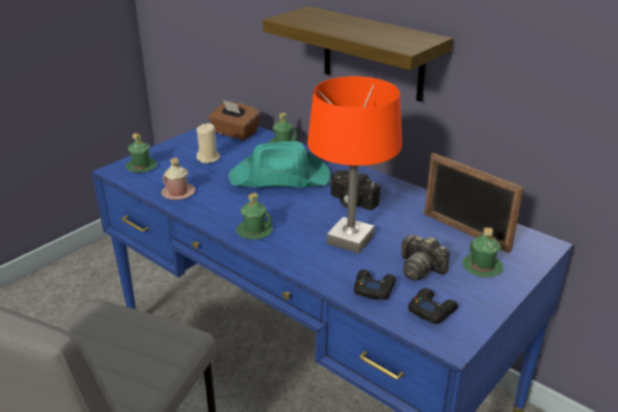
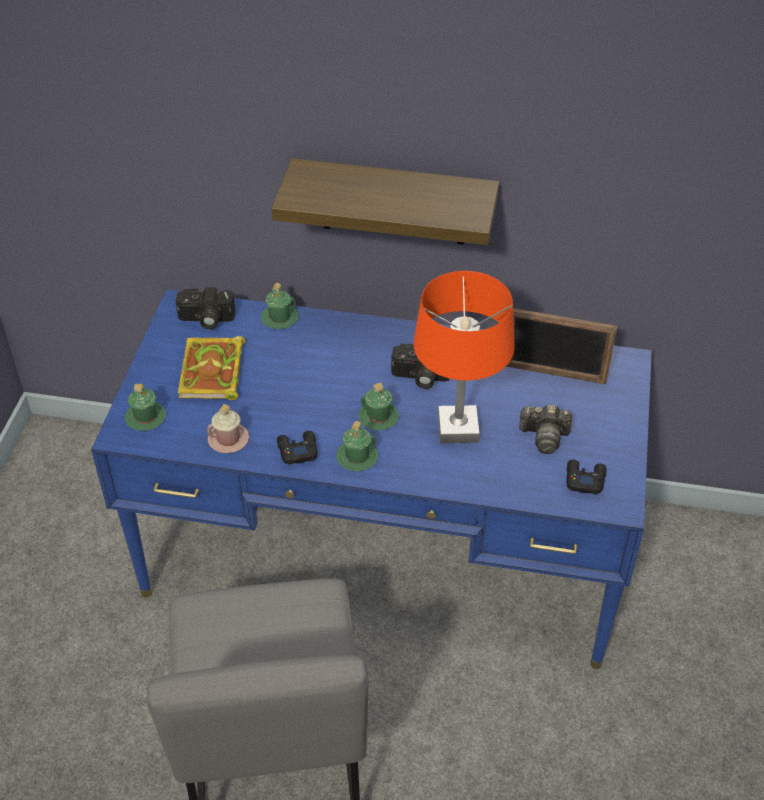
camera: 30 degrees left, 15 degrees up
beige candle [196,123,220,163] -> book [178,336,245,400]
brown tissue box [209,100,260,140] -> camera [176,287,235,330]
turquoise hat [228,141,331,188] -> none
black game controller [354,269,396,300] -> black game controller moved to [277,431,317,465]
green mug [462,228,503,277] -> green mug moved to [358,382,399,430]

